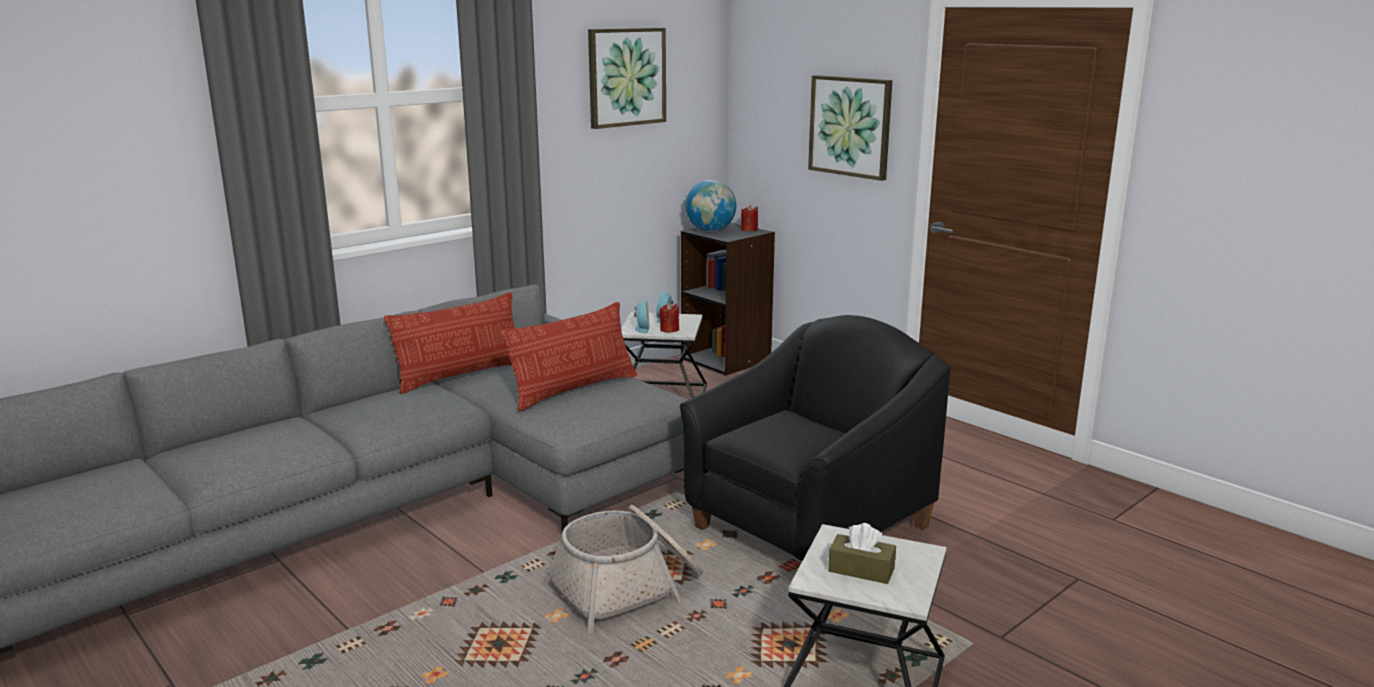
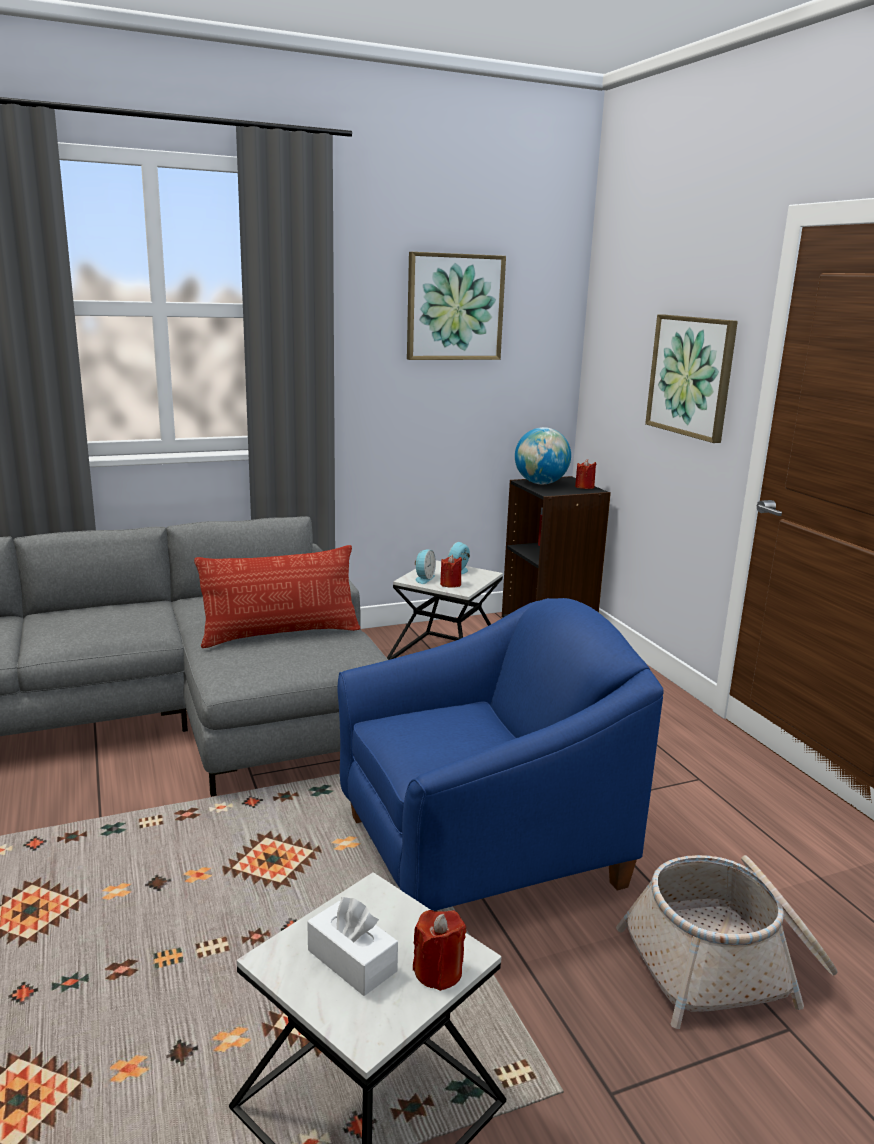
camera: 20 degrees right, 0 degrees up
pillow [384,292,515,394] -> none
basket [543,505,703,634] -> basket moved to [616,855,838,1029]
black armchair [680,315,951,561] -> blue armchair [337,598,663,912]
brown tissue box [828,523,896,584] -> white tissue box [307,897,398,996]
none -> red candle [413,910,466,991]

